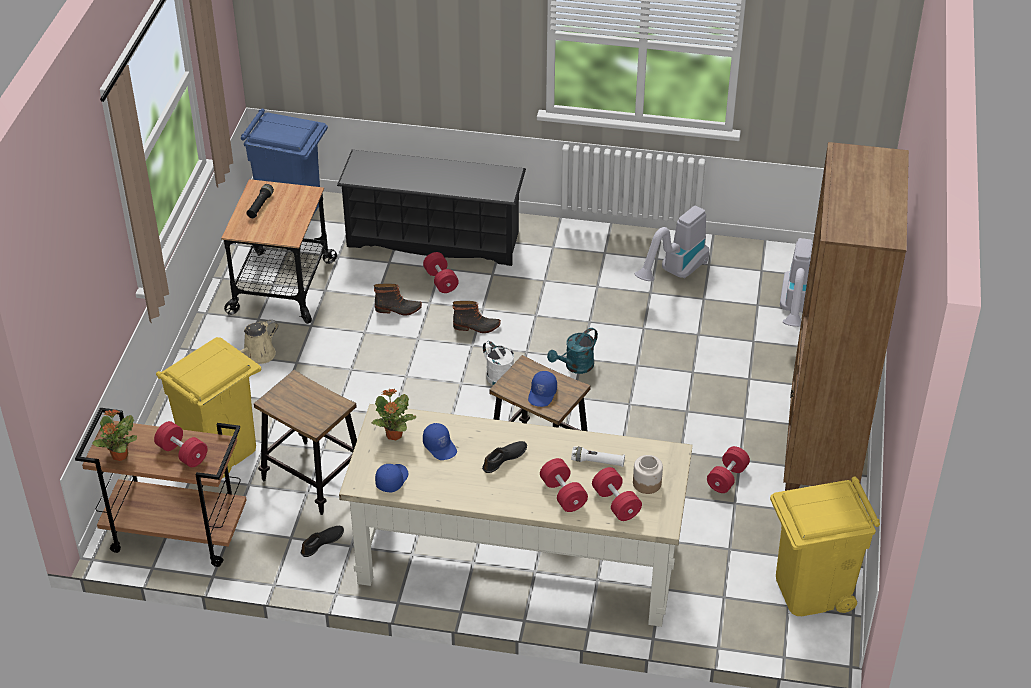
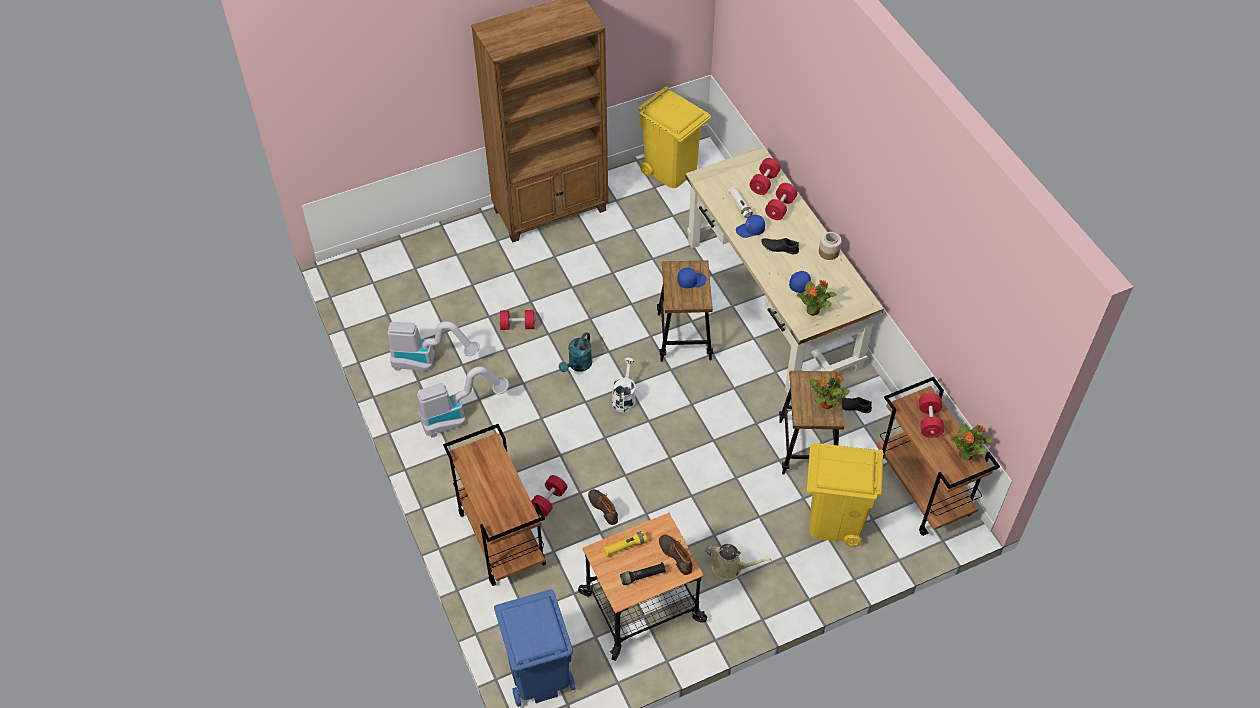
camera: 125 degrees left, 10 degrees up
black shoe rack [337,150,526,266] -> brown cart [443,424,546,586]
blue cap [375,464,408,492] -> blue cap moved to [736,215,765,238]
boot [453,301,501,333] -> boot moved to [659,535,692,575]
turquoise watering can [547,328,598,374] -> turquoise watering can turned 105 degrees clockwise [559,332,592,372]
jar [633,455,663,494] -> jar moved to [819,232,842,260]
red dumbbell [707,446,750,493] -> red dumbbell moved to [499,310,536,330]
vacuum cleaner [780,238,813,327] -> vacuum cleaner moved to [417,366,509,438]
none -> yellow flashlight [603,531,648,557]
none -> potted plant [810,373,850,409]

